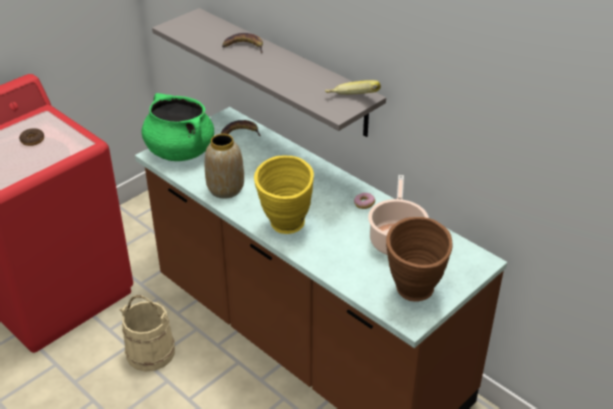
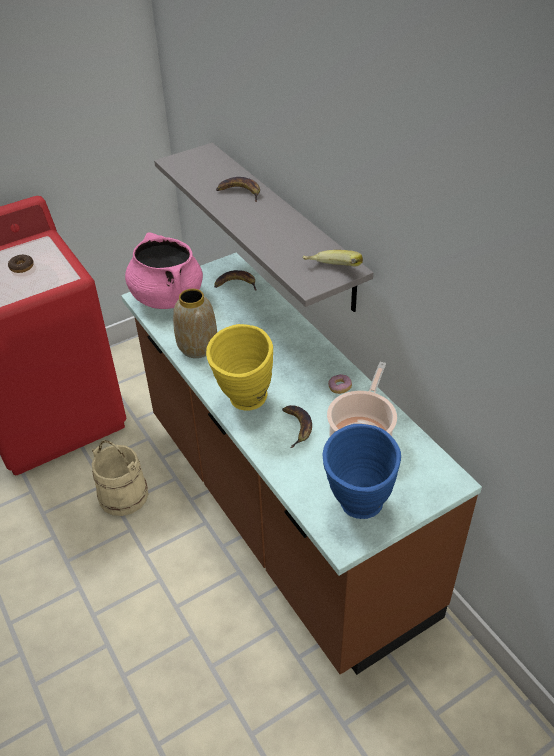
camera: 15 degrees right, 5 degrees up
green cooking pot [142,93,214,161] -> pink cooking pot [125,232,203,309]
brown vase [386,217,452,301] -> blue vase [323,424,401,519]
none -> banana [282,405,312,448]

